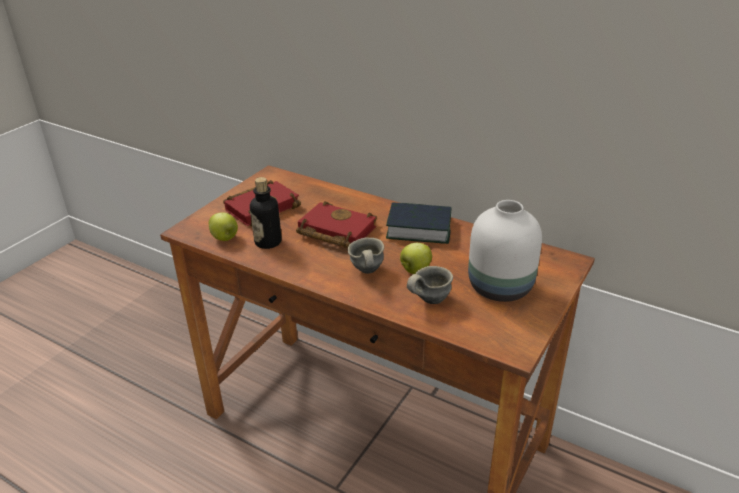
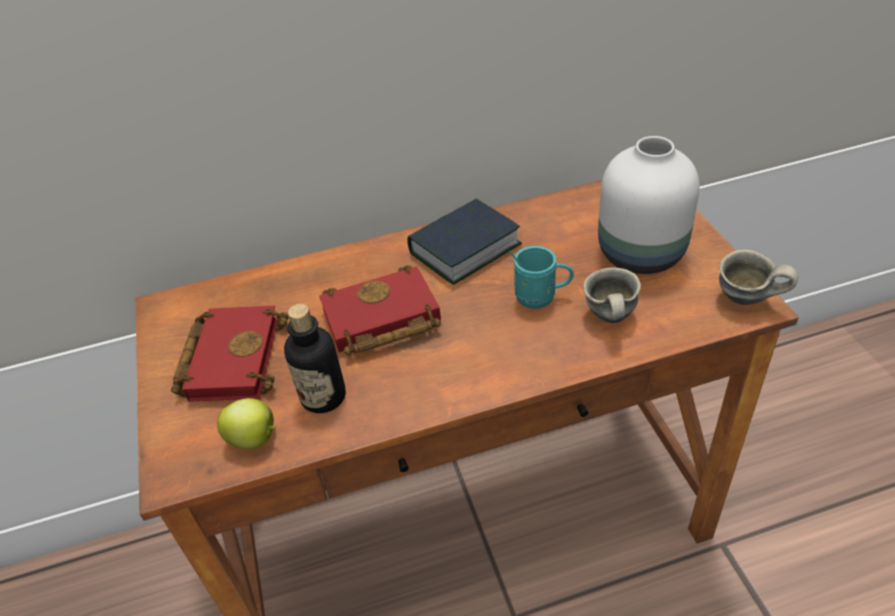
camera: 45 degrees left, 10 degrees up
grey mug [348,238,384,274] -> grey mug moved to [719,250,798,305]
apple [400,243,432,274] -> turquoise mug [509,246,574,309]

